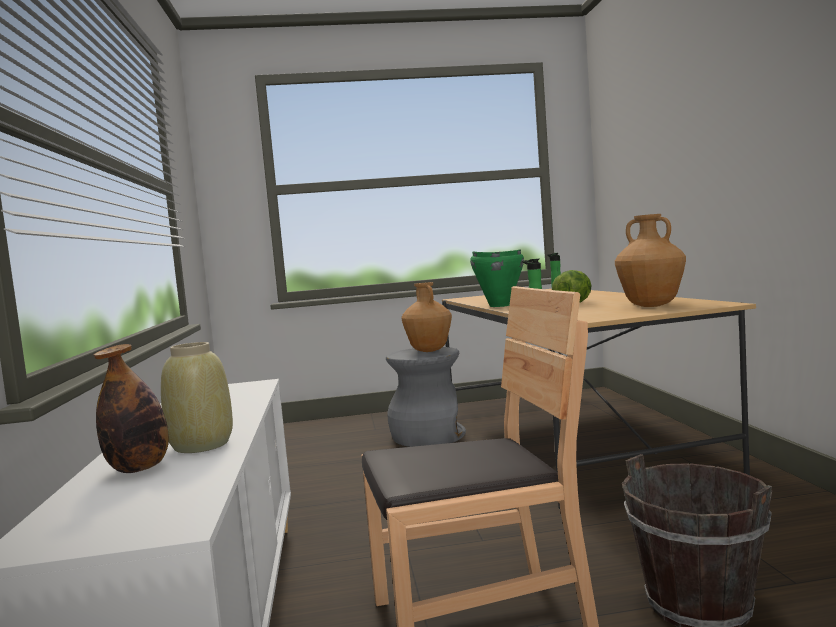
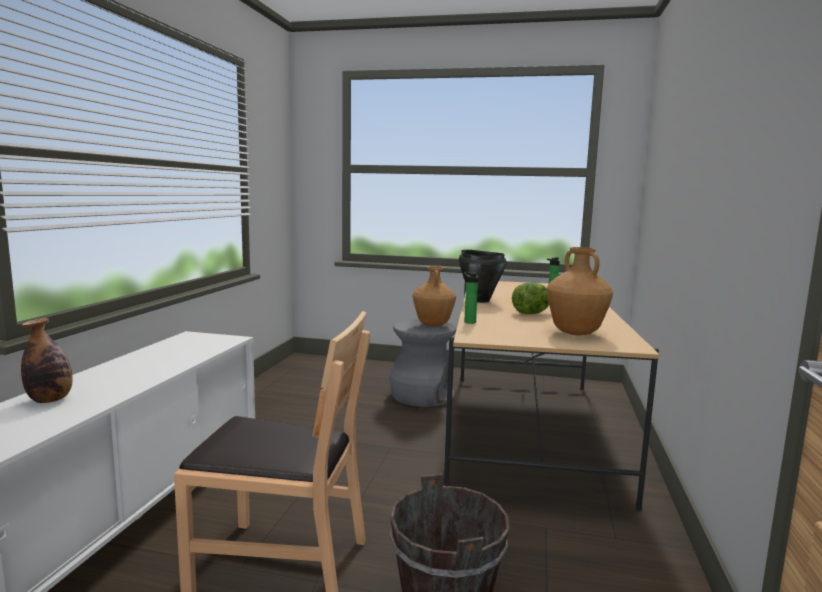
camera: 20 degrees right, 5 degrees up
beige vase [161,342,233,453] -> none
green cooking pot [470,249,524,307] -> black cooking pot [459,250,506,303]

